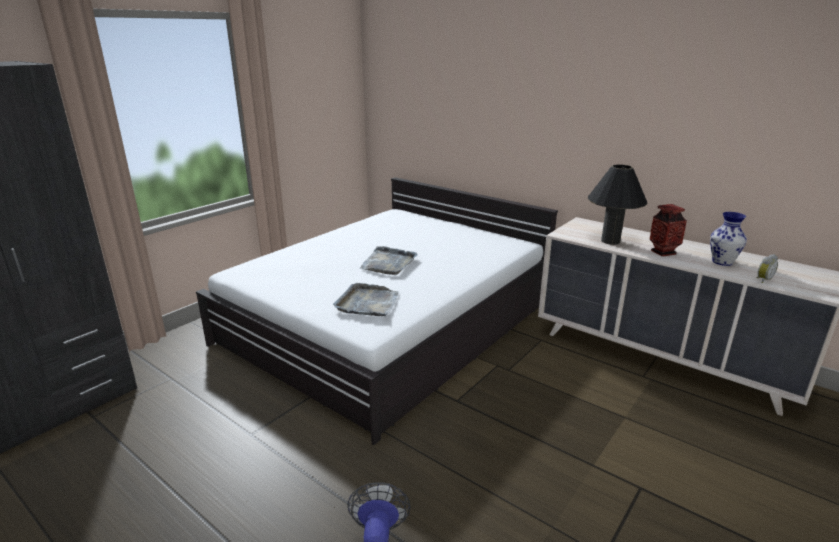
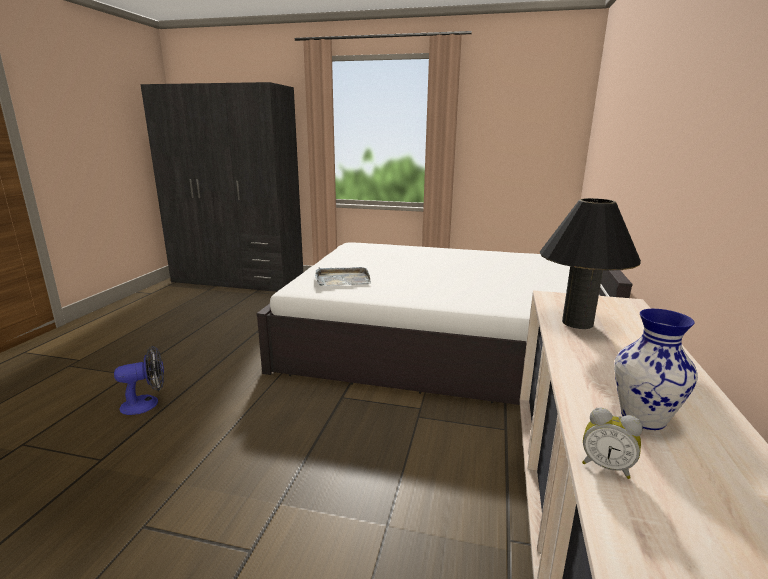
camera: 65 degrees right, 5 degrees down
grey tray [359,246,418,275] -> none
vase [650,204,687,256] -> none

